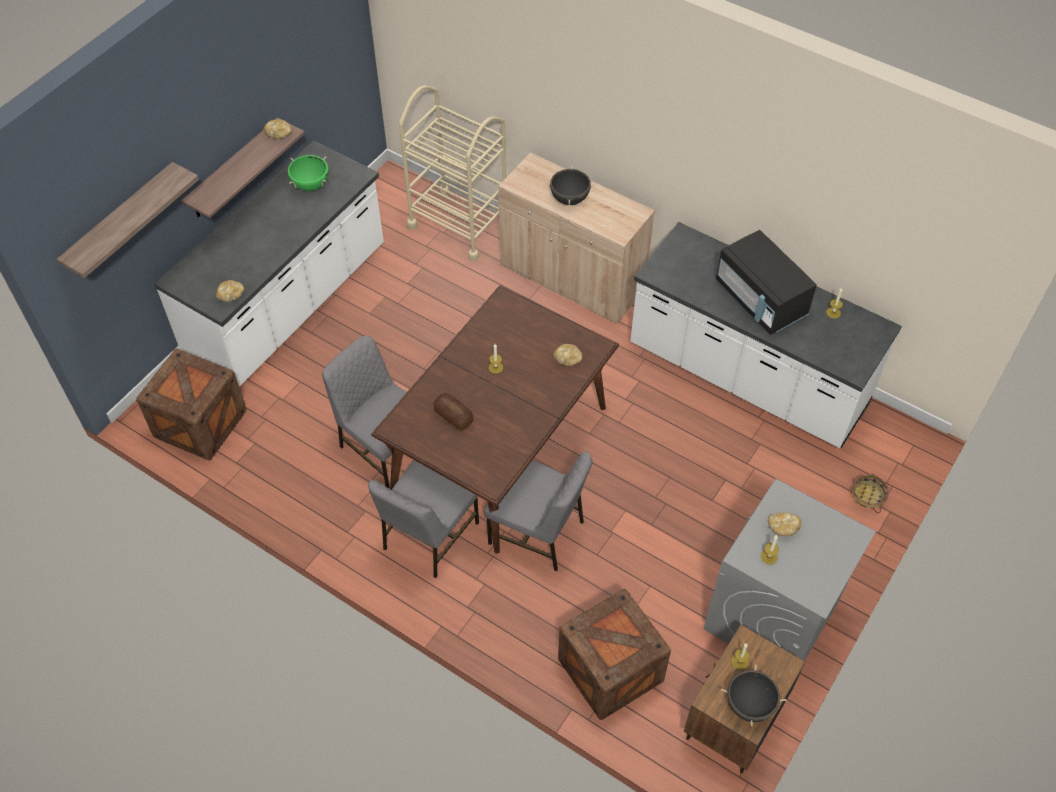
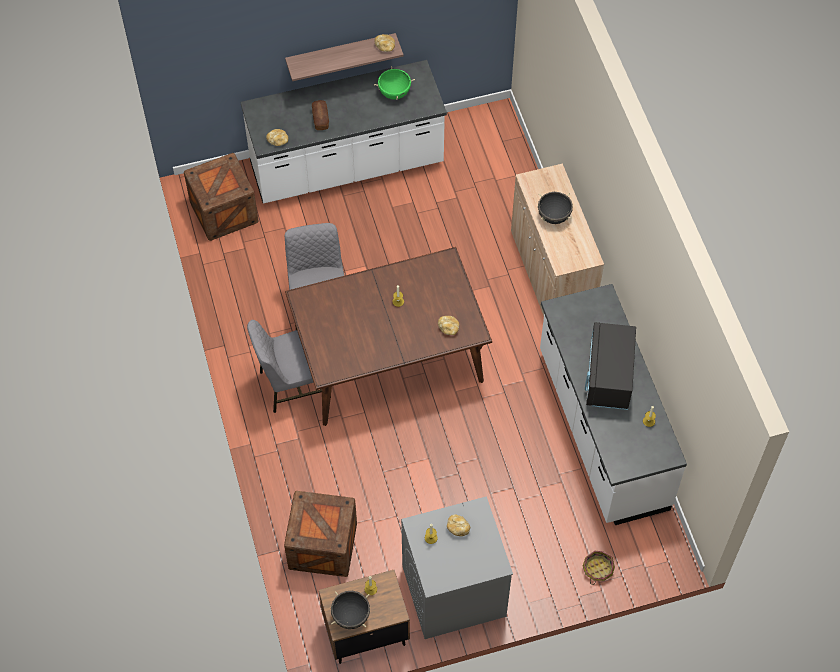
camera: 40 degrees right, 5 degrees up
shelf [57,162,199,278] -> none
beige cart [399,85,506,262] -> none
bread [433,393,473,431] -> bread moved to [312,100,329,130]
grey chair [484,451,593,571] -> none

